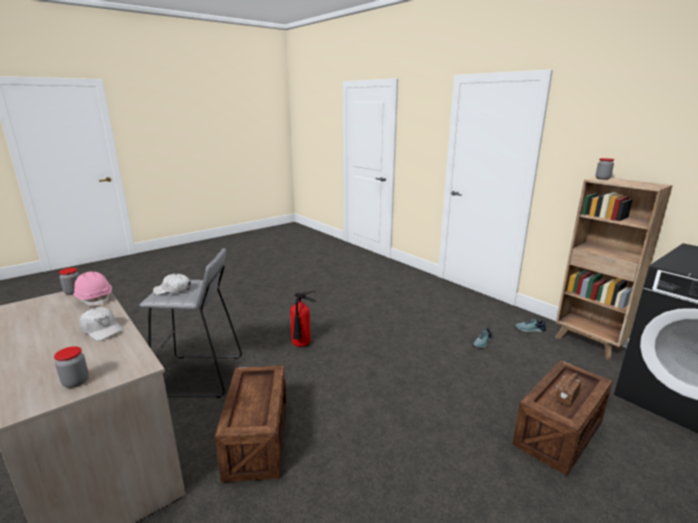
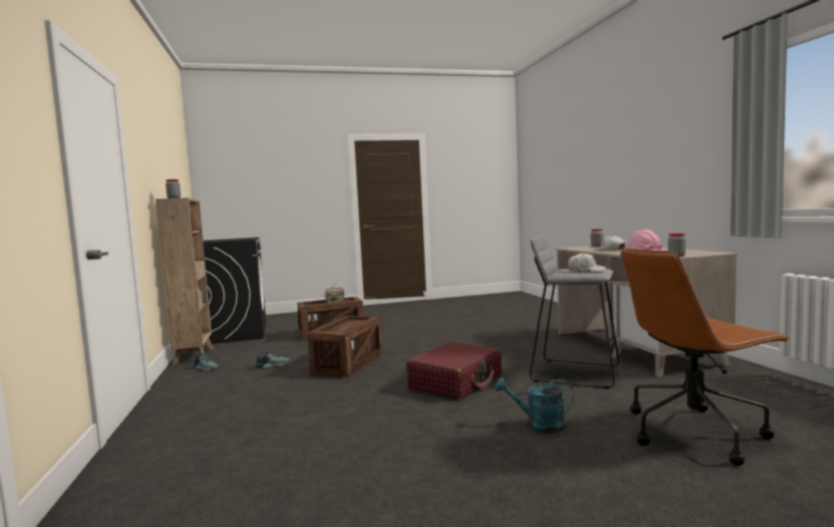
camera: 155 degrees left, 15 degrees down
crate [215,366,287,482] -> crate moved to [308,316,382,377]
fire extinguisher [290,290,316,347] -> red suitcase [406,342,501,400]
none -> turquoise watering can [495,377,574,433]
none -> brown office chair [621,248,791,466]

